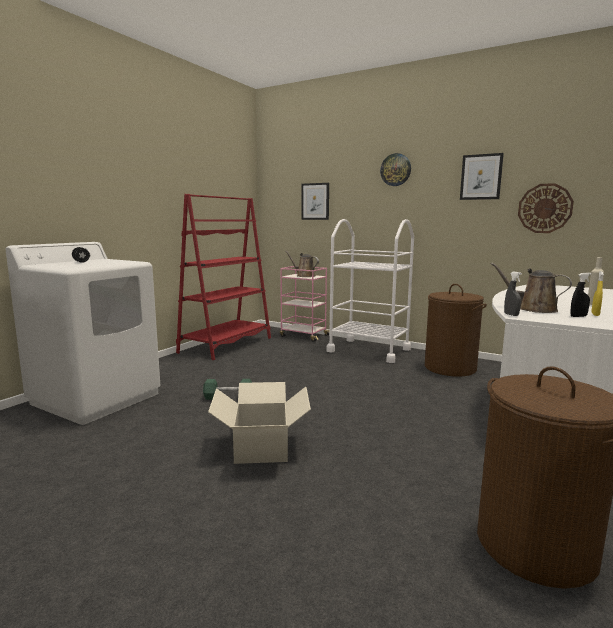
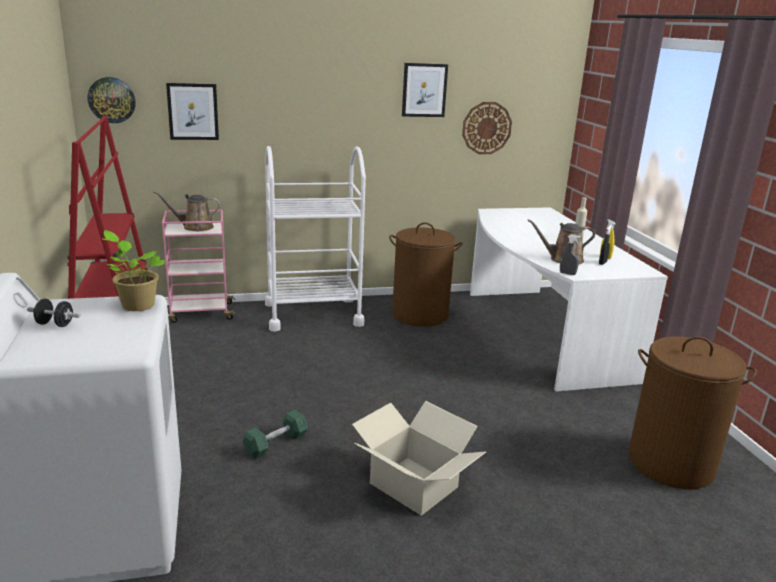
camera: 45 degrees left, 10 degrees up
wall clock [380,153,411,186] -> wall clock moved to [88,77,136,123]
none -> potted plant [101,230,167,311]

